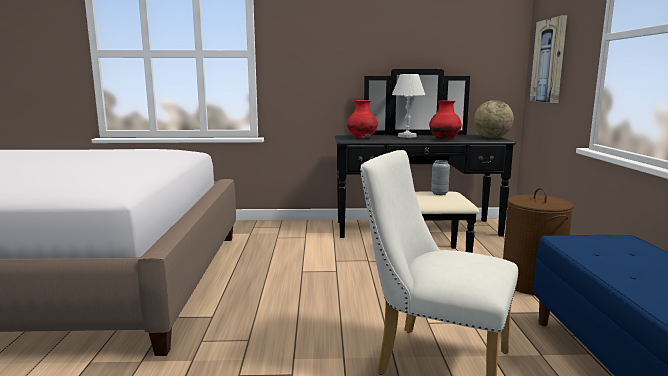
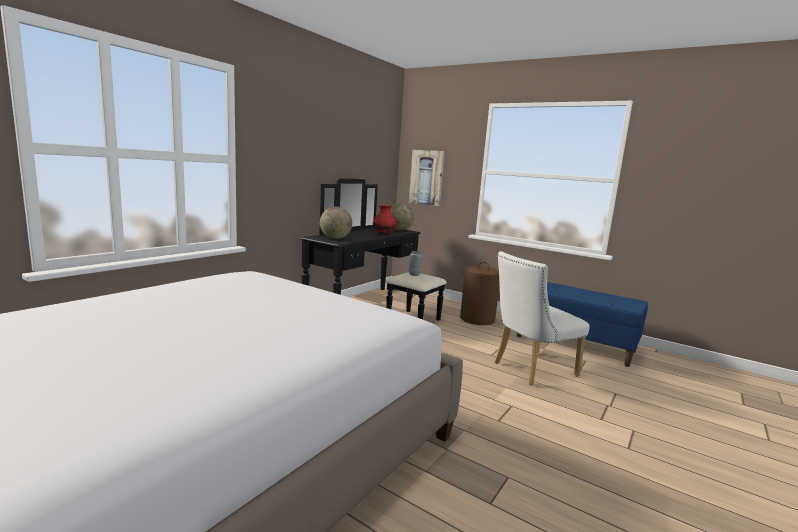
camera: 55 degrees left, 0 degrees up
red vase [347,100,378,138] -> globe [320,206,352,239]
white table lamp [392,74,425,138] -> none

